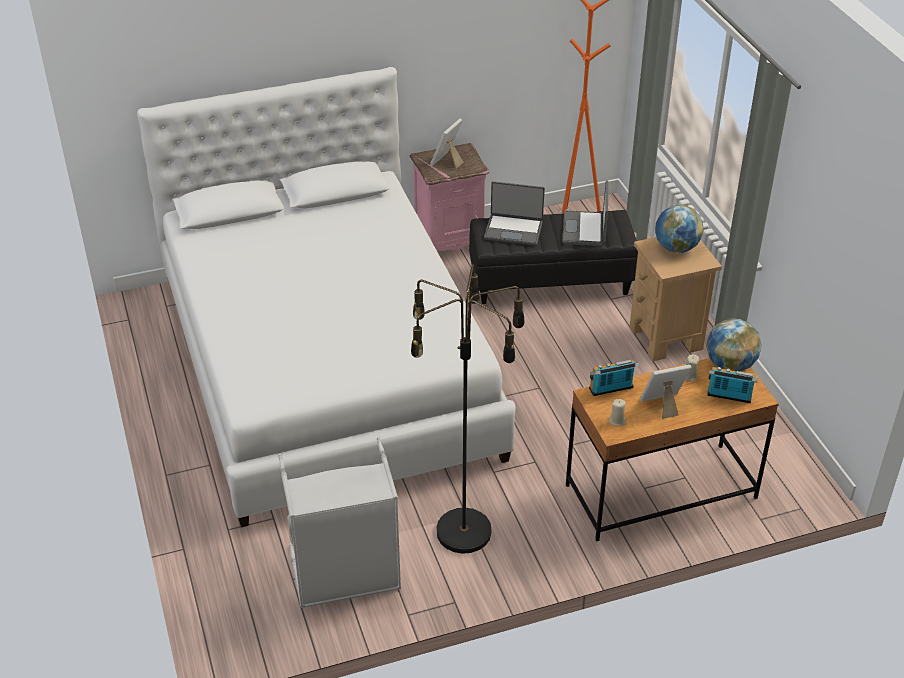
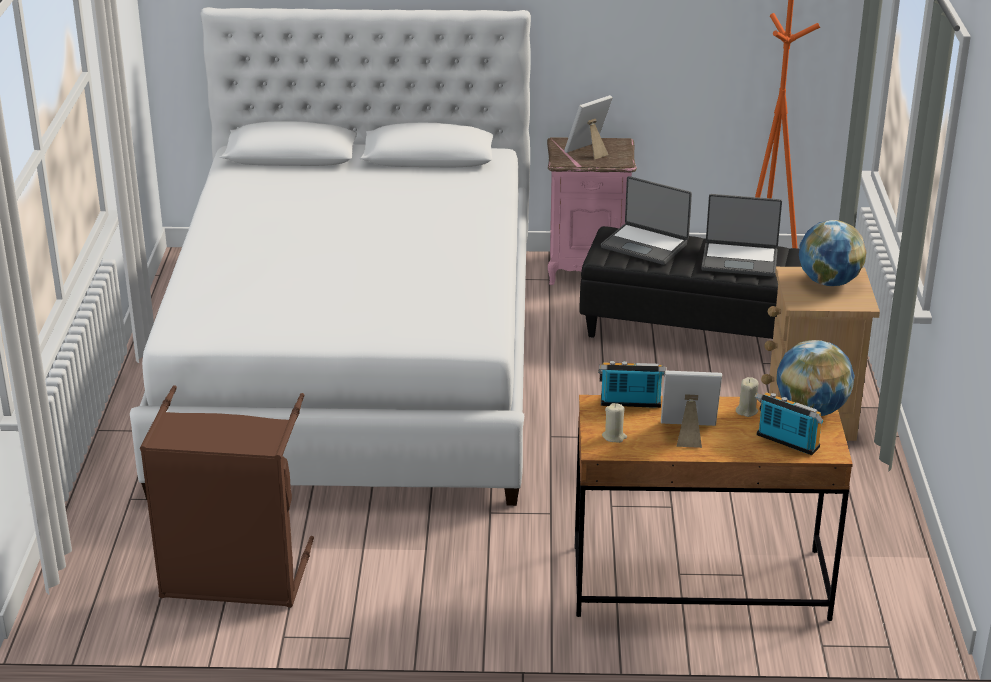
camera: 20 degrees right, 10 degrees down
grey laundry basket [278,437,401,608] -> brown laundry basket [140,385,314,608]
floor lamp [411,264,524,554] -> none
laptop [563,180,608,246] -> laptop turned 105 degrees counterclockwise [701,194,782,277]

